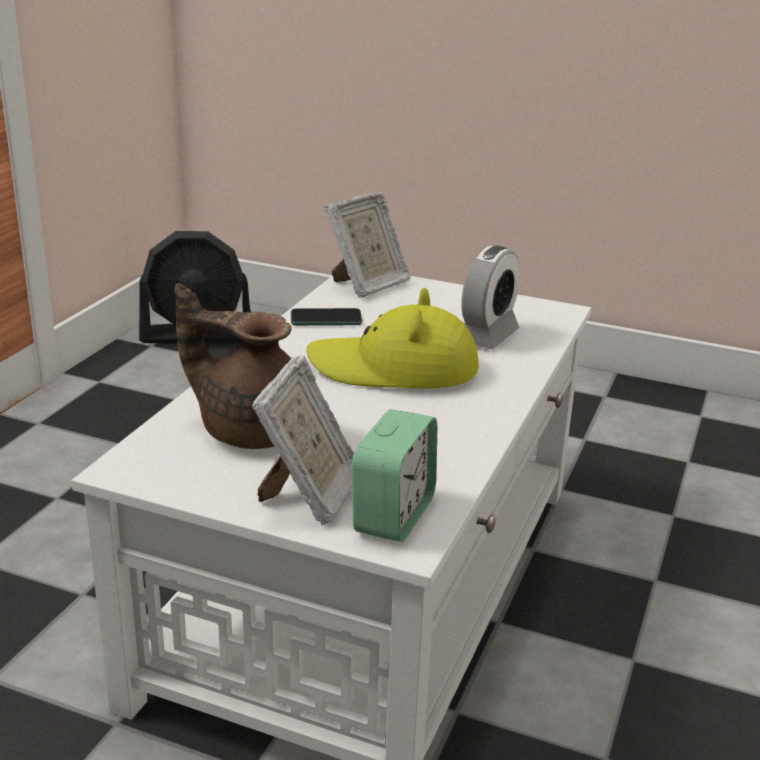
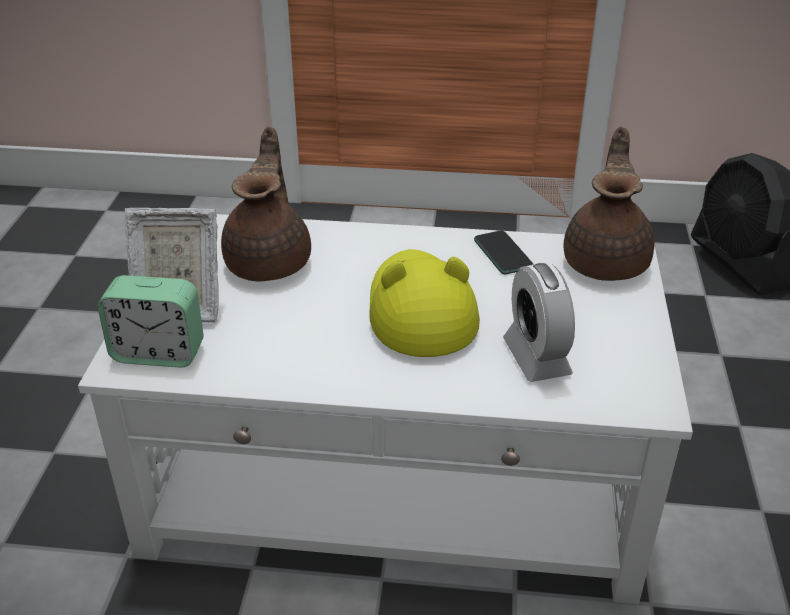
camera: 75 degrees right, 10 degrees up
picture frame [325,192,411,298] -> brown teapot [563,127,655,281]
alarm clock [461,246,520,349] -> alarm clock turned 60 degrees clockwise [503,263,575,382]

